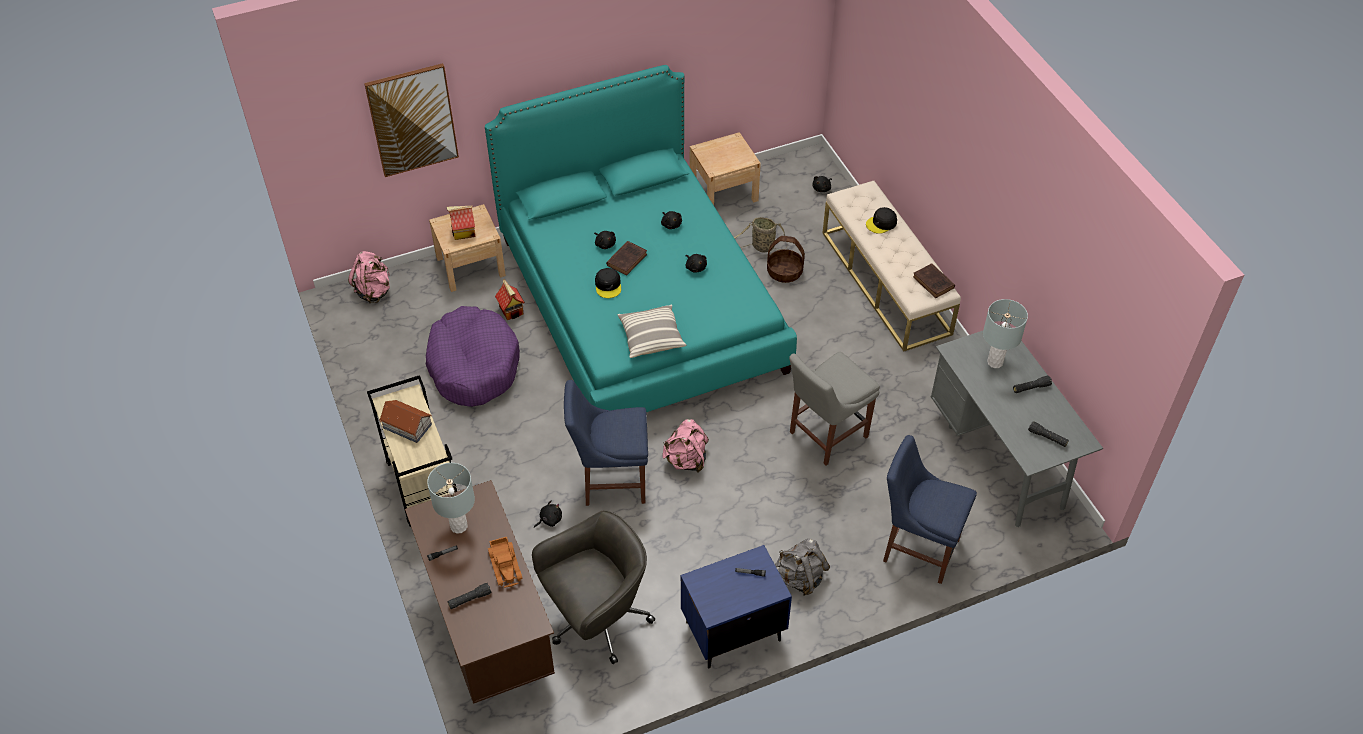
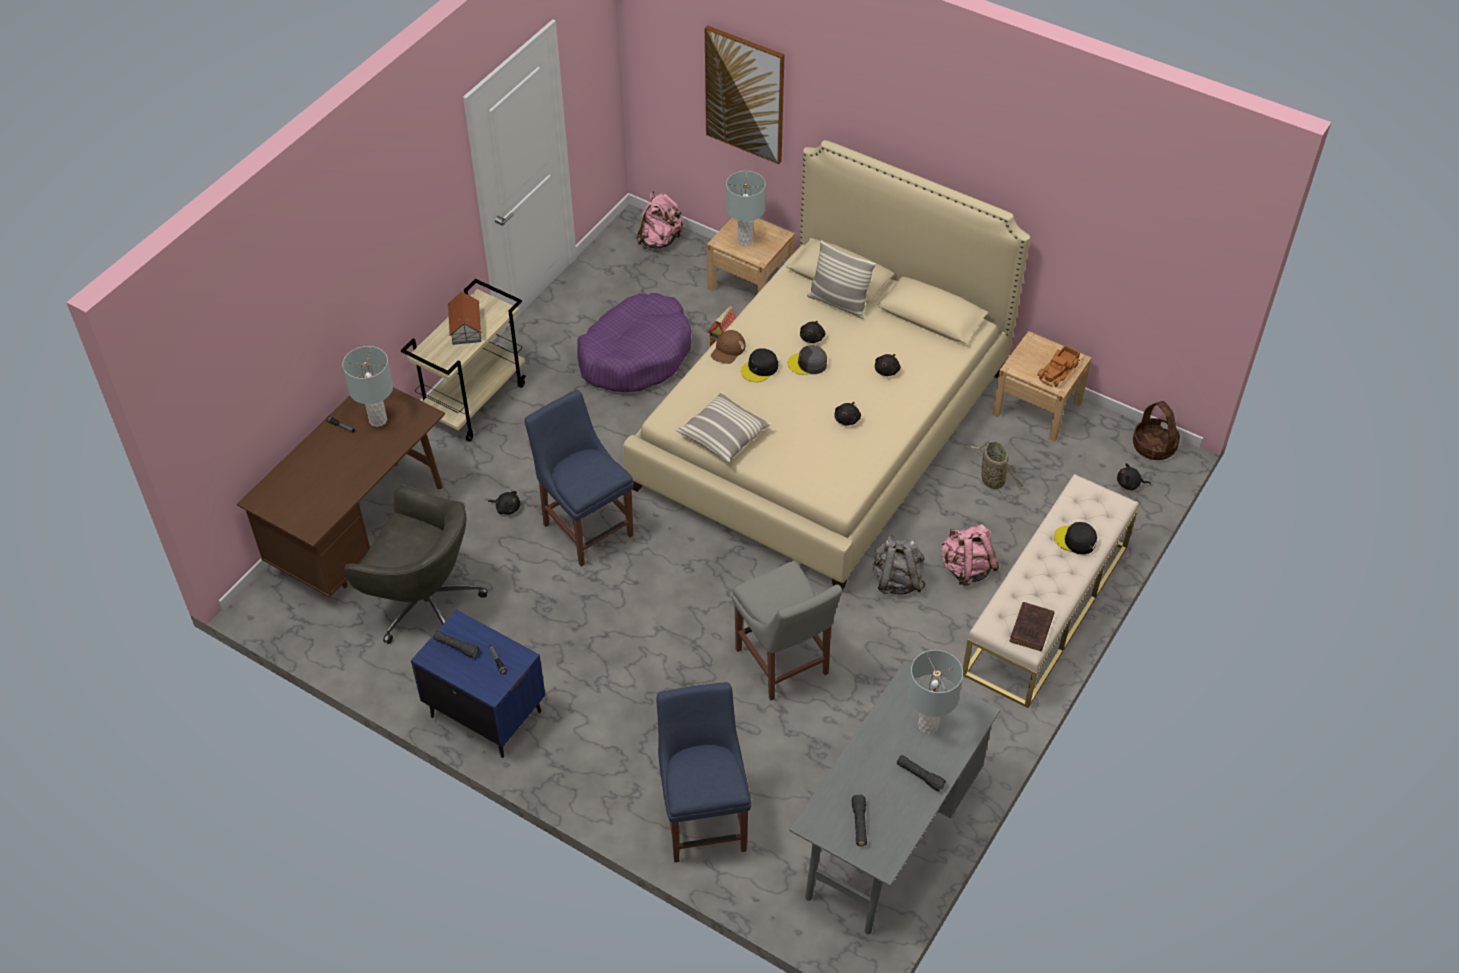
camera: 55 degrees right, 0 degrees up
toy house [447,206,476,240] -> grey table lamp [726,171,766,246]
black flashlight [447,583,492,609] -> black flashlight moved to [433,631,479,658]
turquoise bed [485,65,797,412] -> beige bed [623,140,1030,590]
toy truck [488,537,523,588] -> toy truck moved to [1037,345,1080,387]
brown book [606,241,647,275] -> grey cap [788,345,827,375]
pink backpack [662,419,709,473] -> pink backpack moved to [941,524,999,586]
basket [767,236,805,283] -> basket moved to [1133,401,1180,460]
grey backpack [775,539,830,596] -> grey backpack moved to [873,535,925,595]
grey chair [789,352,880,466] -> grey chair turned 135 degrees counterclockwise [732,561,842,700]
none -> brown cap [711,330,745,364]
none -> pillow [807,240,876,319]

